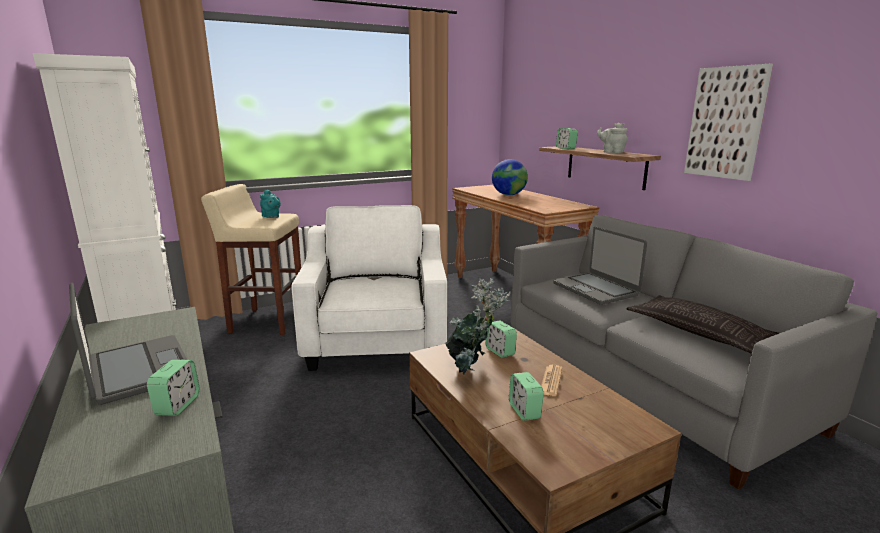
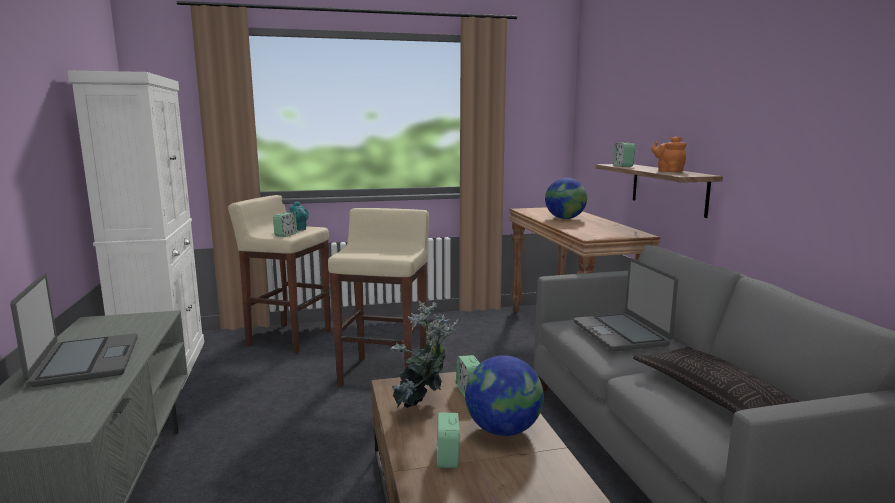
camera: 15 degrees right, 5 degrees down
alarm clock [147,360,200,416] -> alarm clock moved to [273,213,297,237]
white armchair [291,205,447,371] -> beige stool [328,208,429,386]
newspaper [541,365,562,396] -> globe [465,355,544,436]
grey teapot [597,123,628,153] -> orange teapot [651,136,687,172]
picture [684,64,773,181] -> none

